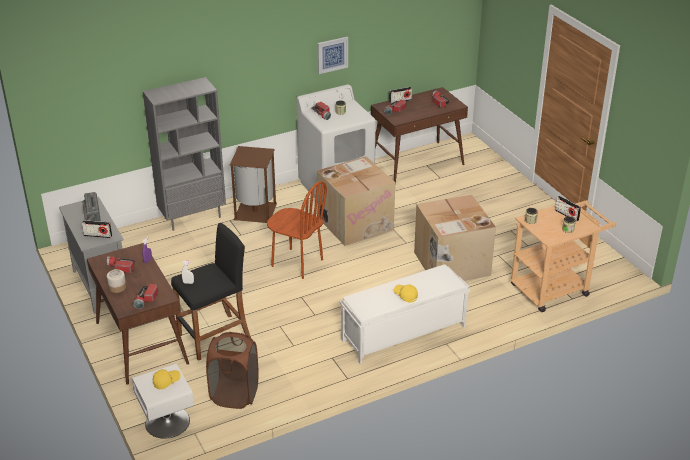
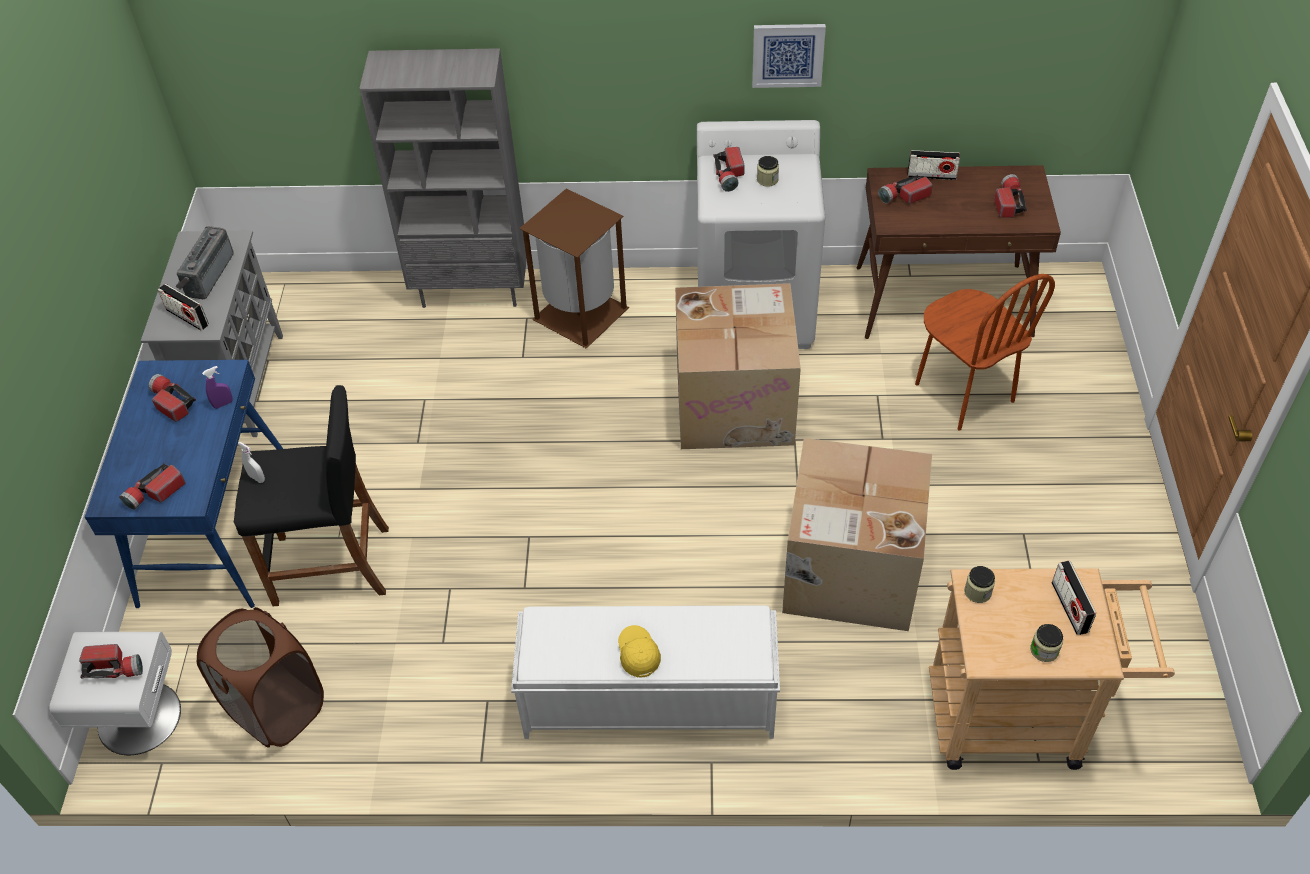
camera: 30 degrees right, 15 degrees up
brown desk [87,243,189,385] -> blue desk [85,360,283,608]
jar [107,269,126,293] -> none
yellow cap [153,369,181,389] -> flashlight [79,644,143,679]
brown chair [267,181,327,279] -> brown chair moved to [915,274,1055,431]

